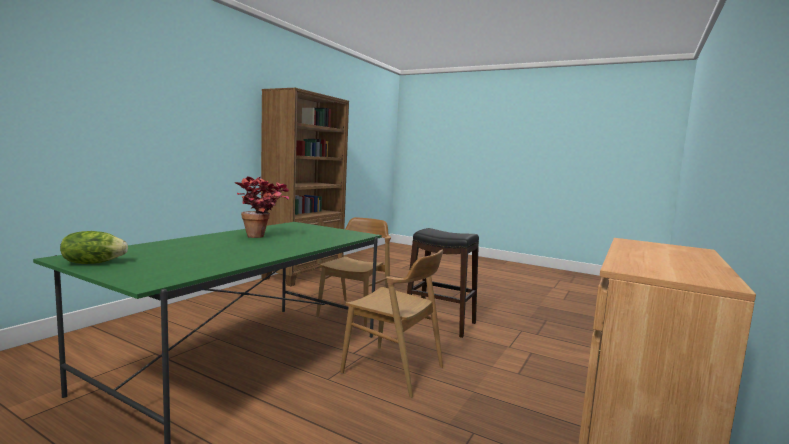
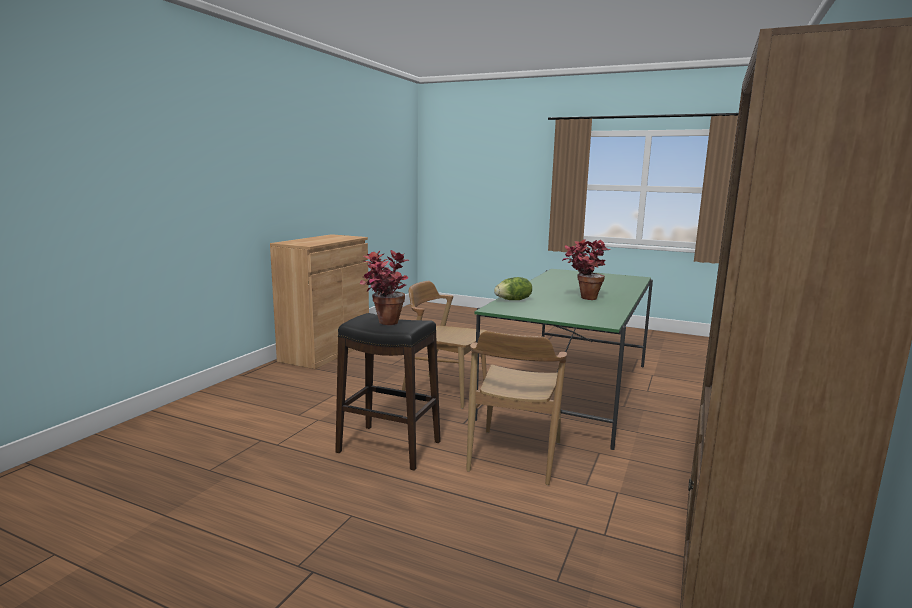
camera: 175 degrees right, 5 degrees up
lettuce [60,231,128,264] -> lettuce moved to [494,277,532,300]
none -> potted plant [359,250,409,325]

